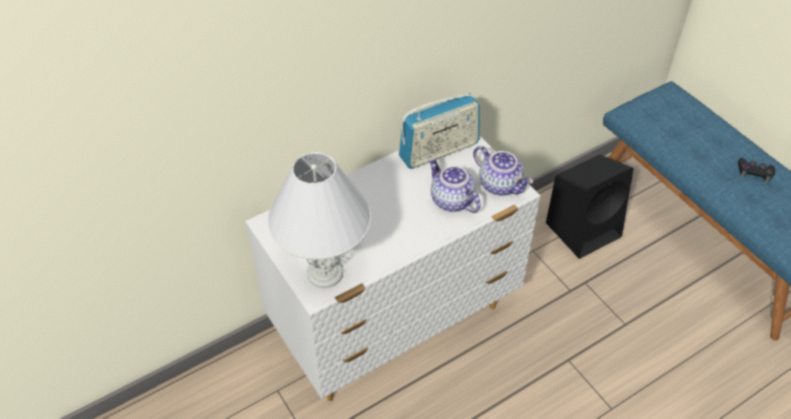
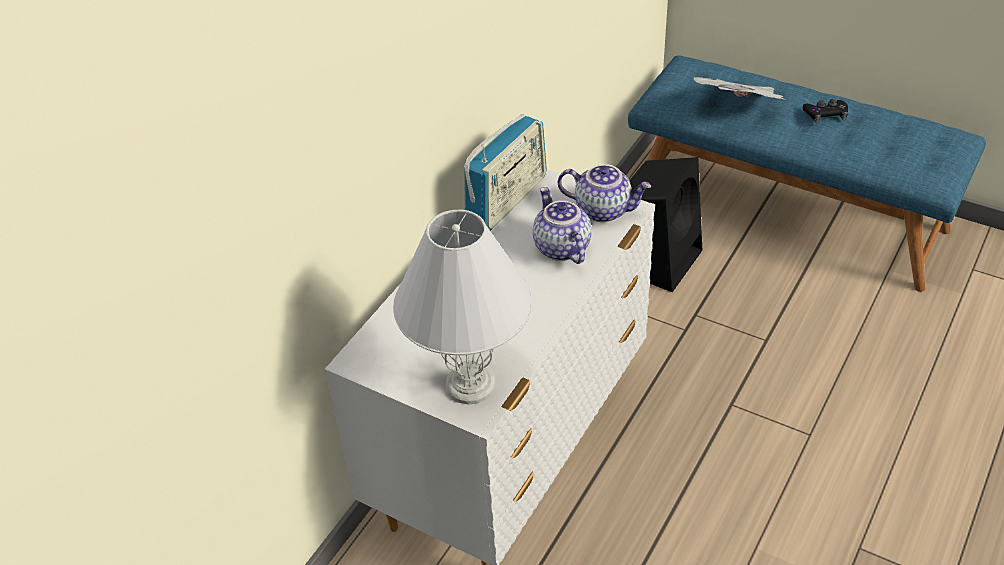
camera: 25 degrees left, 5 degrees down
teapot [428,157,481,213] -> teapot turned 45 degrees clockwise [533,187,592,264]
none -> newspaper [694,77,786,100]

